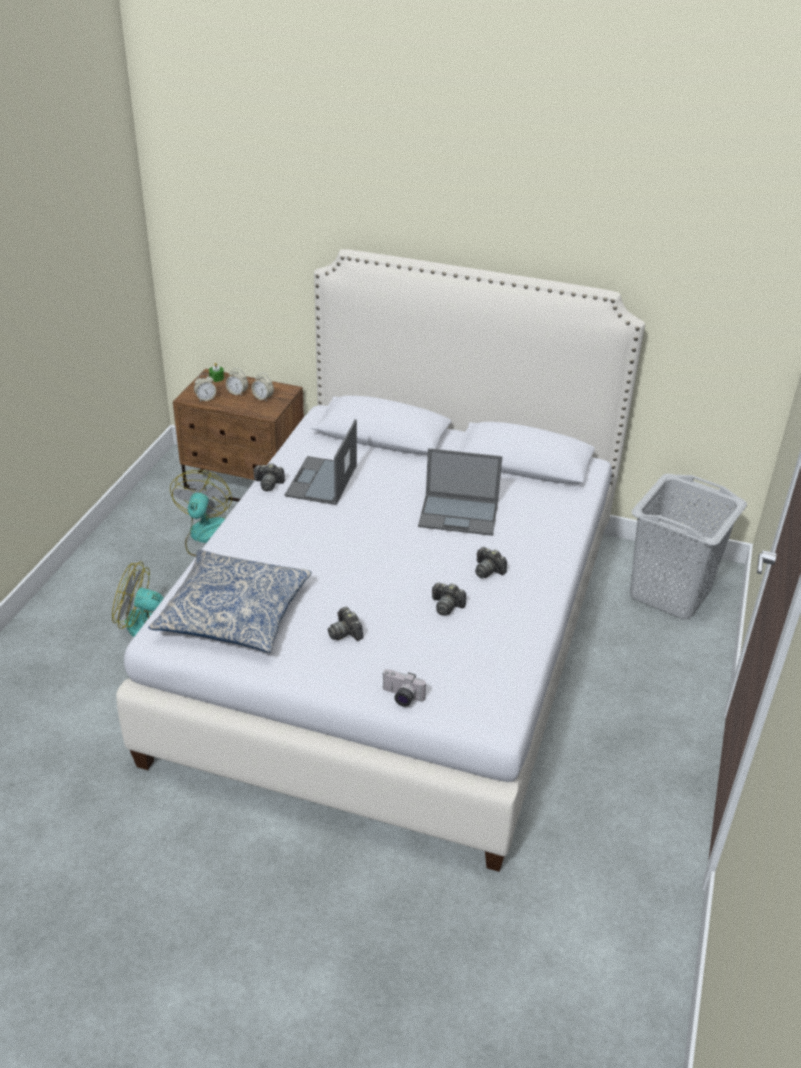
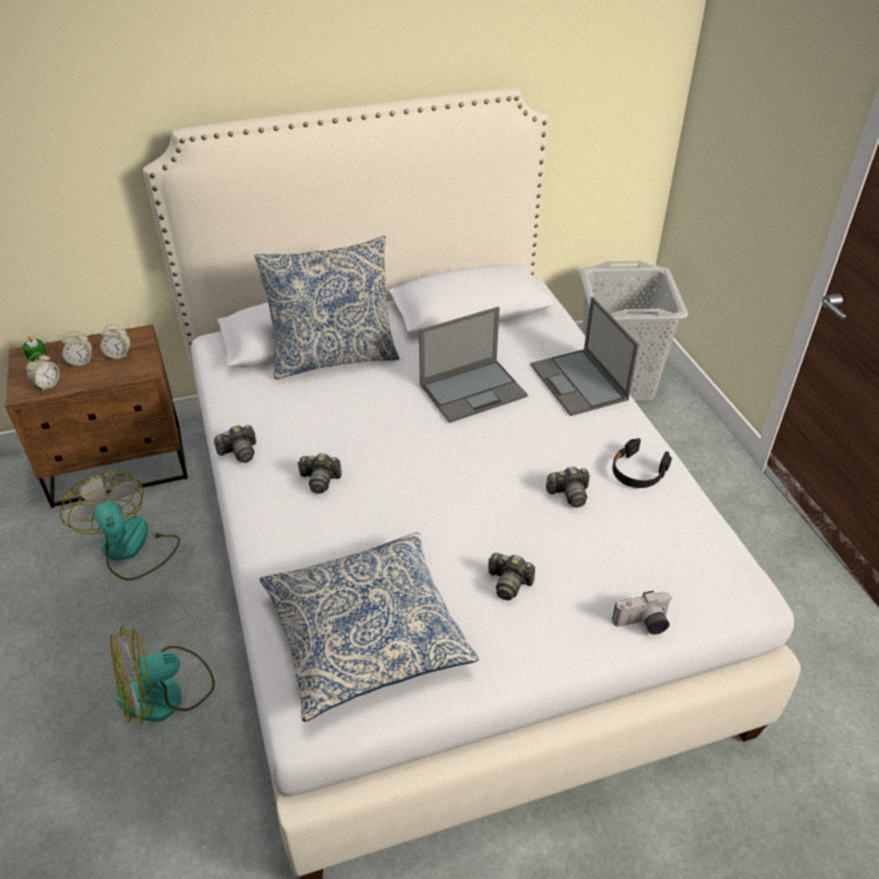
camera: 35 degrees left, 5 degrees up
laptop [285,419,357,505] -> laptop moved to [530,297,639,416]
camera [475,547,507,578] -> camera moved to [297,453,342,494]
none -> pillow [255,236,399,380]
none -> black headphones [613,438,672,488]

